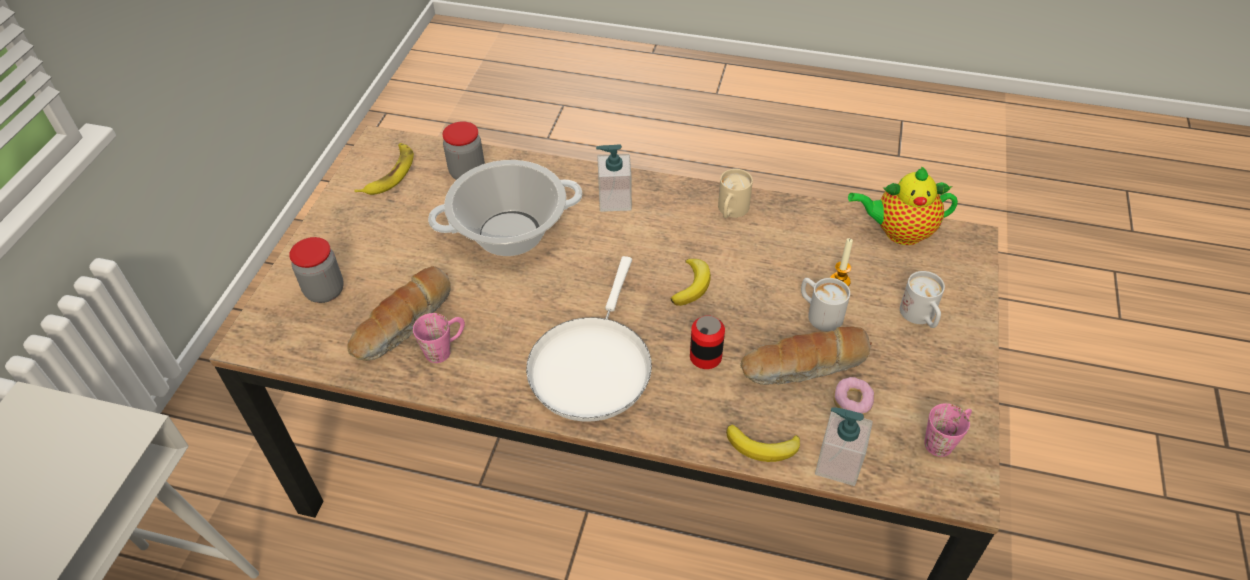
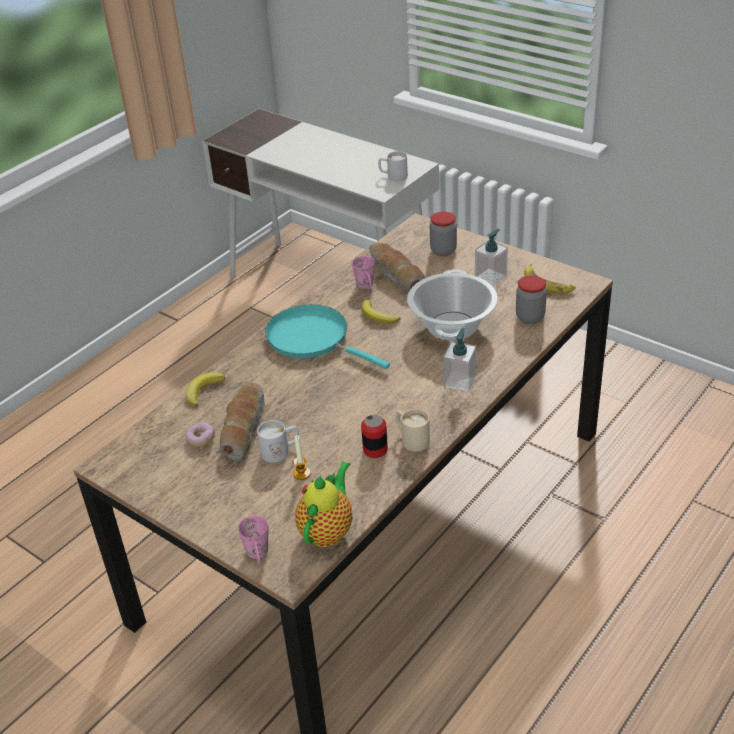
camera: 115 degrees right, 10 degrees down
white frying pan [526,256,652,422] -> turquoise frying pan [265,304,390,369]
banana [670,259,711,306] -> banana moved to [362,300,400,324]
can [690,315,725,369] -> can moved to [361,415,388,458]
soap dispenser [815,407,873,486] -> soap dispenser moved to [475,228,508,286]
white mug [900,271,945,328] -> white mug moved to [378,151,408,181]
pink mug [924,403,972,457] -> pink mug moved to [238,515,268,564]

